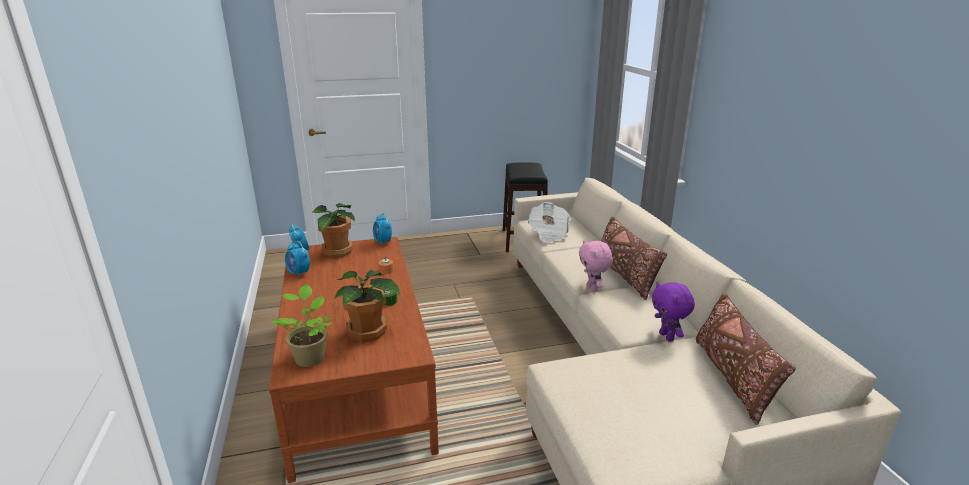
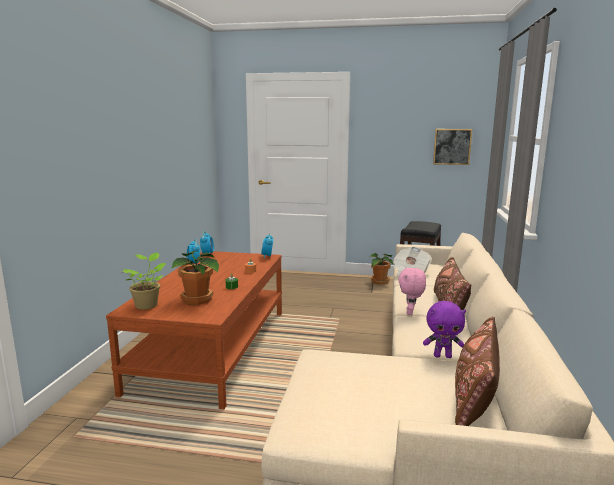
camera: 25 degrees right, 10 degrees down
potted plant [312,203,355,258] -> potted plant moved to [370,253,393,285]
purple plush toy [652,282,695,342] -> purple plush toy turned 90 degrees counterclockwise [423,301,466,358]
none -> picture [433,129,472,165]

